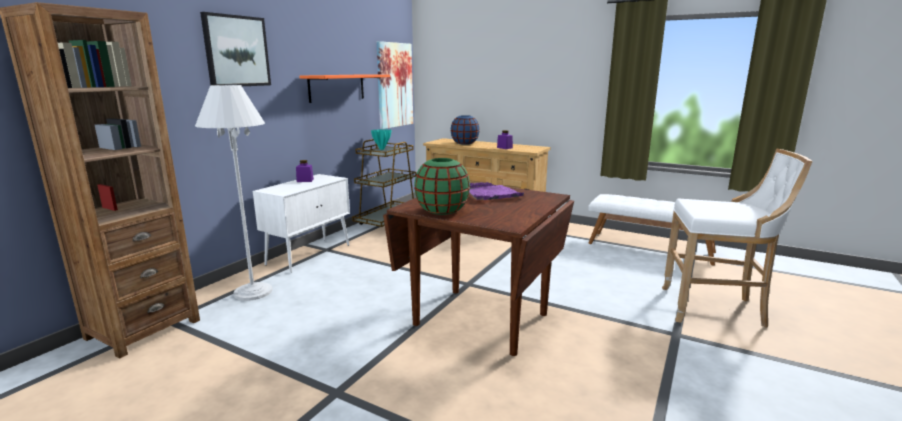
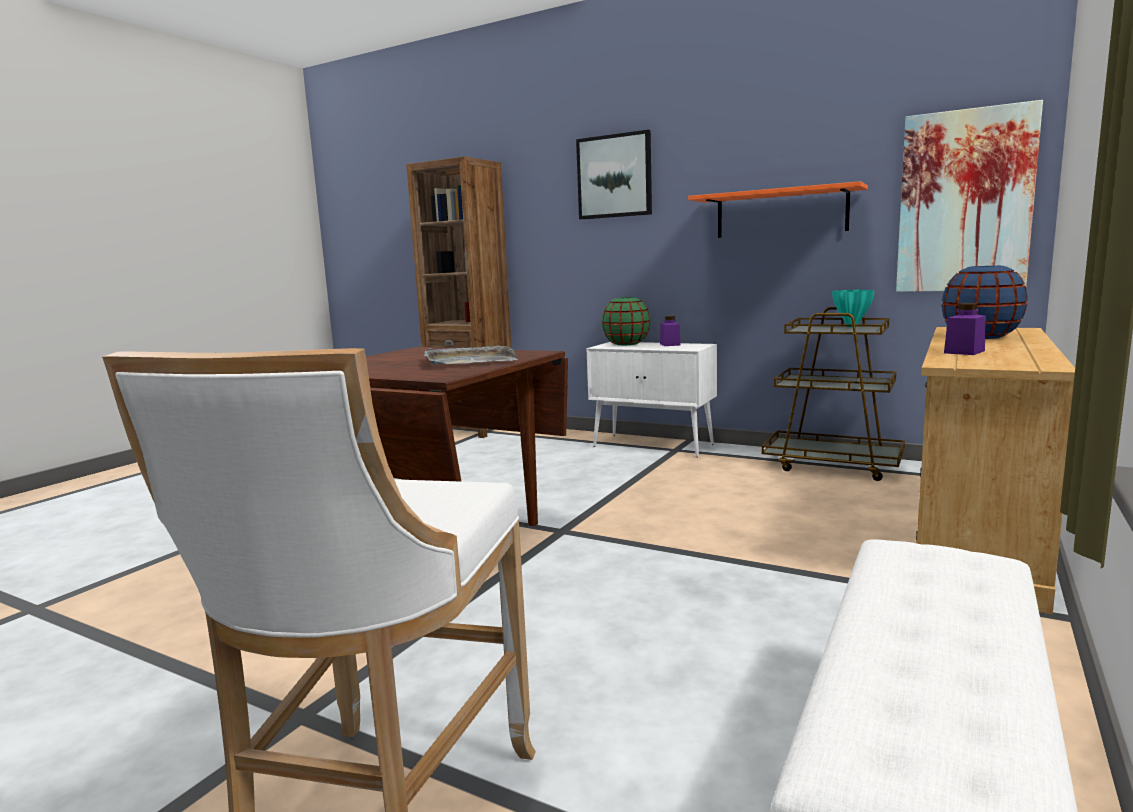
camera: 90 degrees right, 5 degrees down
white floor lamp [195,85,273,301] -> none
green vase [414,158,470,215] -> green vase moved to [602,297,651,345]
purple tray [469,182,524,200] -> grey tray [424,345,518,365]

